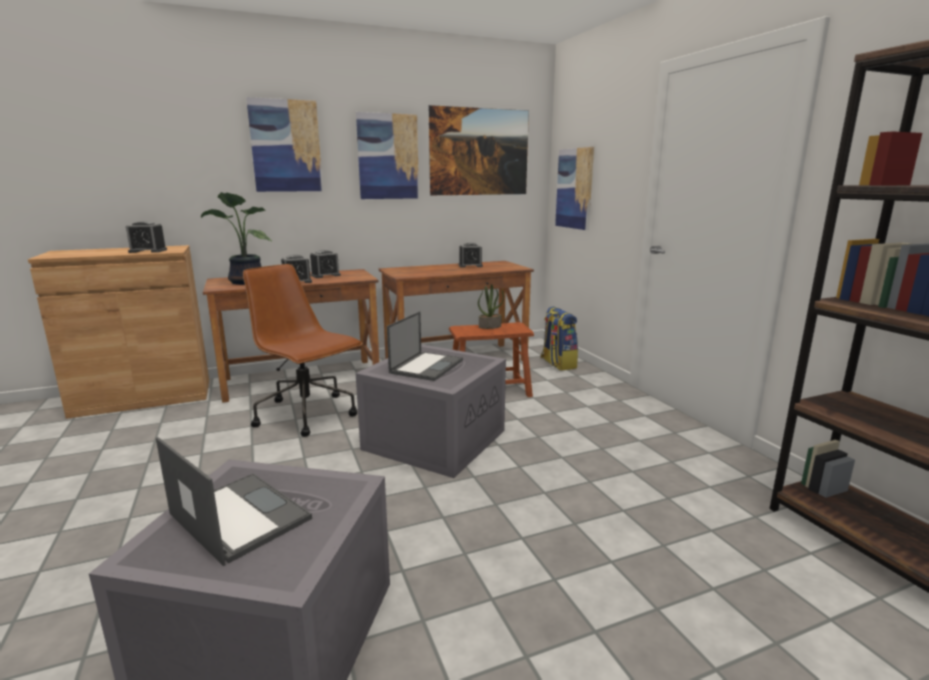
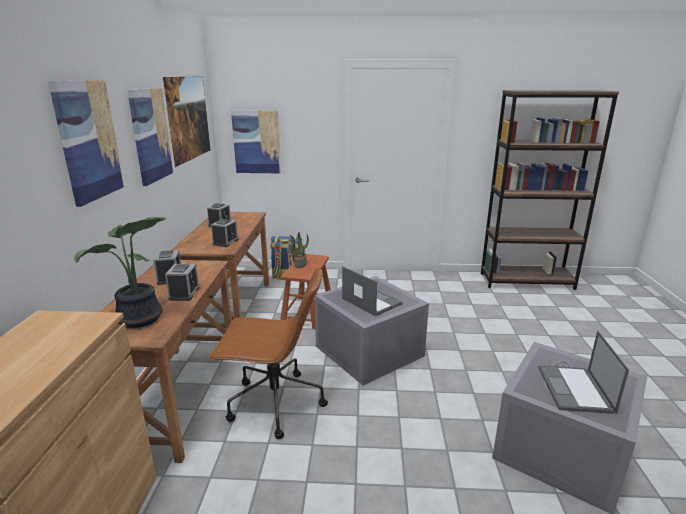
camera: 65 degrees left, 5 degrees up
alarm clock [126,221,167,253] -> alarm clock moved to [211,219,239,247]
laptop [156,437,312,566] -> laptop turned 60 degrees counterclockwise [538,331,629,414]
brown office chair [243,264,363,437] -> brown office chair turned 150 degrees counterclockwise [208,267,328,439]

